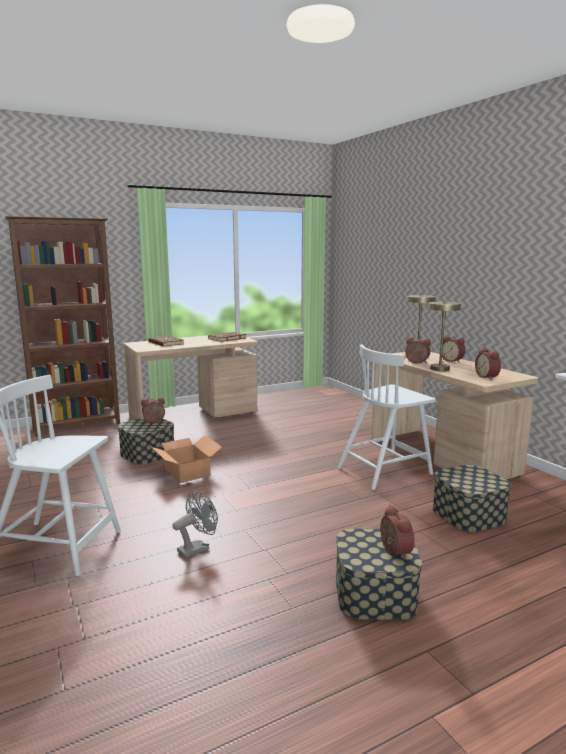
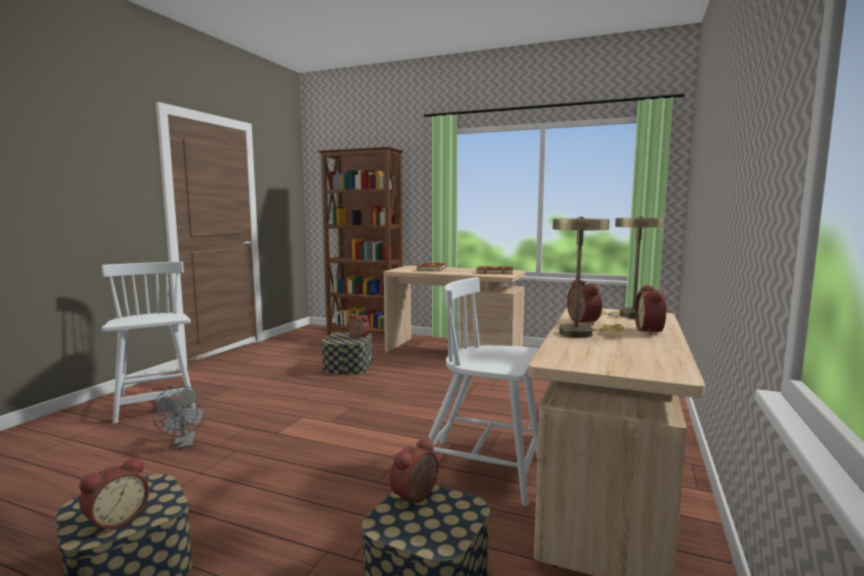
camera: 50 degrees right, 5 degrees down
cardboard box [152,435,222,483] -> none
grey fan [173,490,218,558] -> grey fan turned 60 degrees clockwise [152,386,207,450]
alarm clock [475,348,501,380] -> alarm clock moved to [390,437,438,505]

